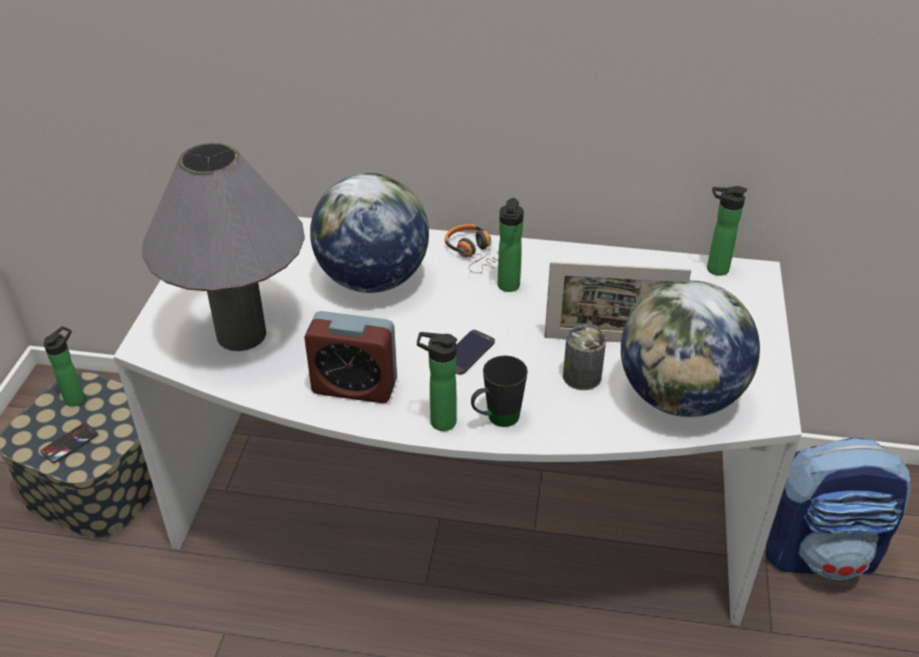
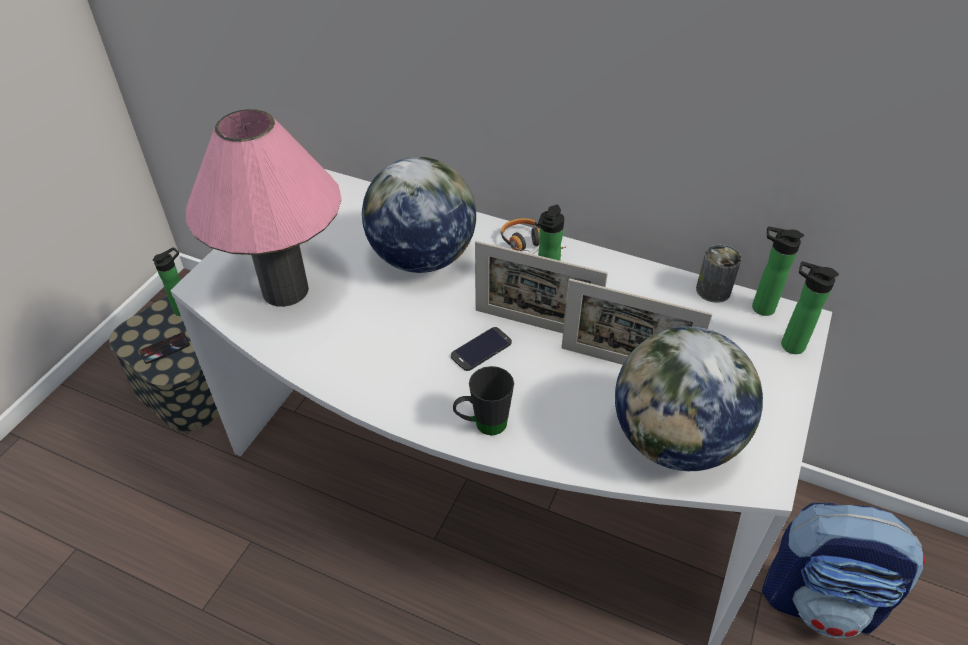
camera: 15 degrees right, 5 degrees up
grey table lamp [142,143,305,351] -> pink table lamp [186,109,342,307]
alarm clock [304,311,397,403] -> none
bottle [417,332,457,431] -> bottle moved to [781,261,839,354]
can [563,325,606,390] -> can moved to [696,245,742,303]
none -> picture frame [475,241,608,333]

